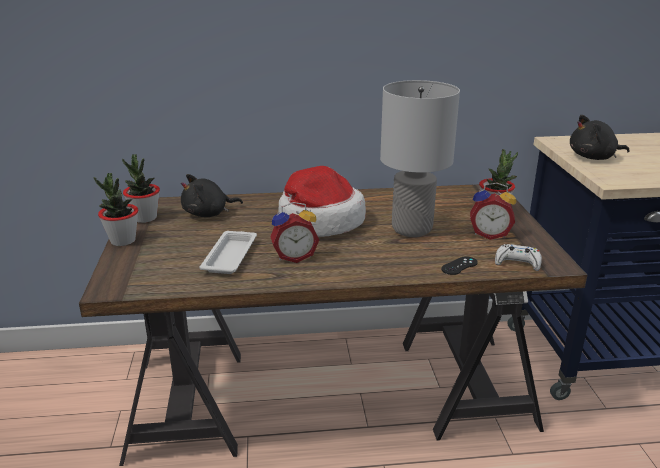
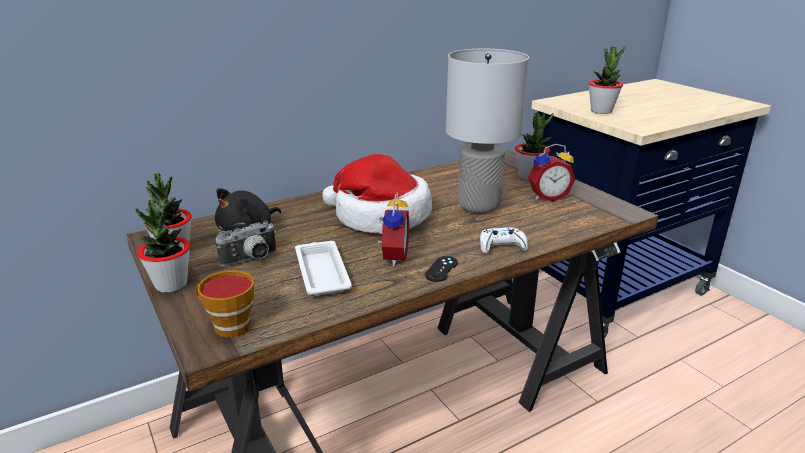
camera: 25 degrees left, 0 degrees up
alarm clock [270,202,319,263] -> alarm clock turned 45 degrees counterclockwise [378,192,409,266]
black game controller [441,256,478,275] -> black game controller moved to [425,256,458,282]
white game controller [495,244,542,271] -> white game controller moved to [480,227,528,254]
black plush toy [570,115,630,160] -> potted plant [588,46,626,114]
none -> cup [196,270,254,338]
none -> camera [216,221,276,267]

